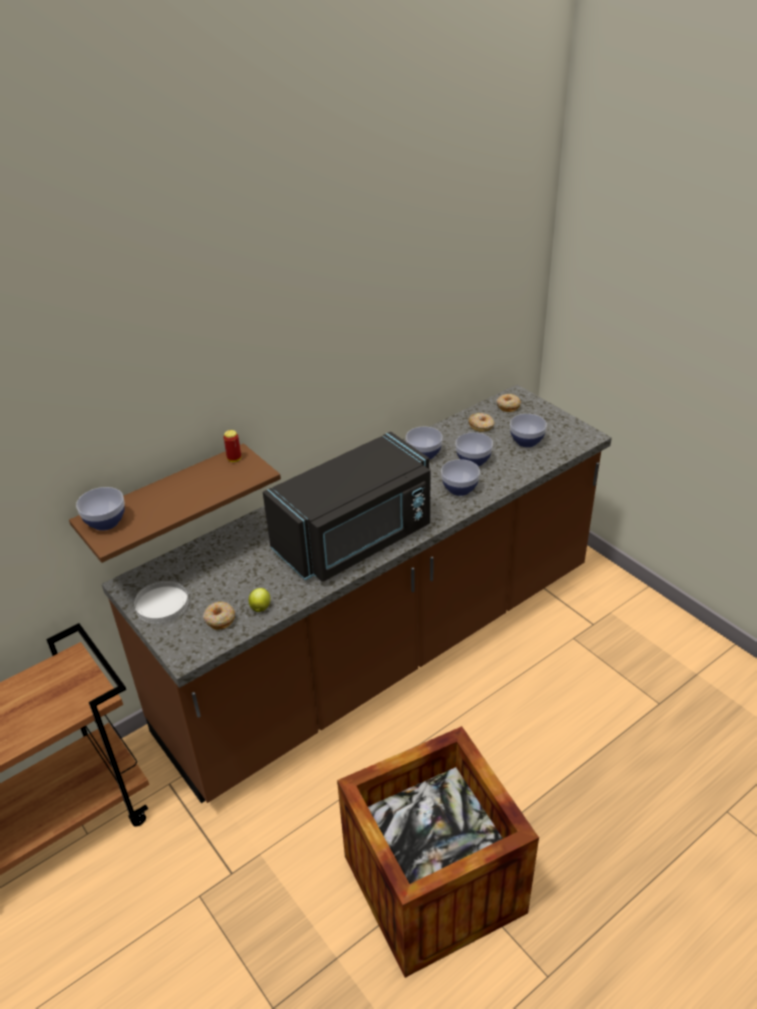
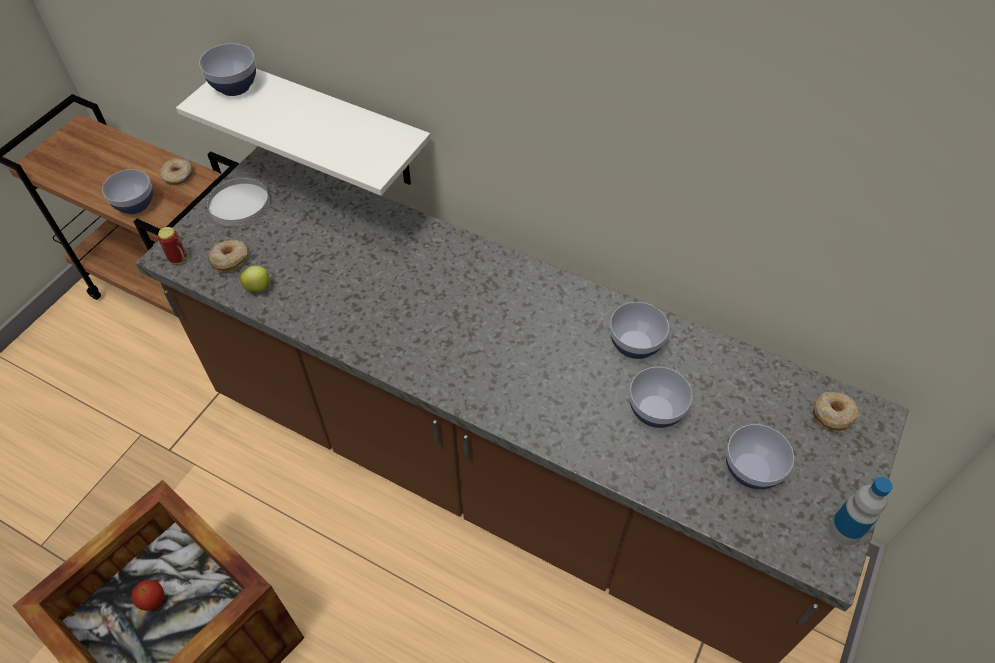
camera: 65 degrees right, 15 degrees up
brown shelf [69,443,281,563] -> white shelf [176,69,431,196]
can [223,430,241,462] -> can moved to [158,227,187,265]
black microwave [263,432,430,582] -> none
bowl [441,459,480,496] -> bowl moved to [102,169,153,214]
donut [468,413,494,432] -> donut moved to [160,157,193,185]
none -> apple [132,580,164,611]
none -> bottle [829,477,893,545]

